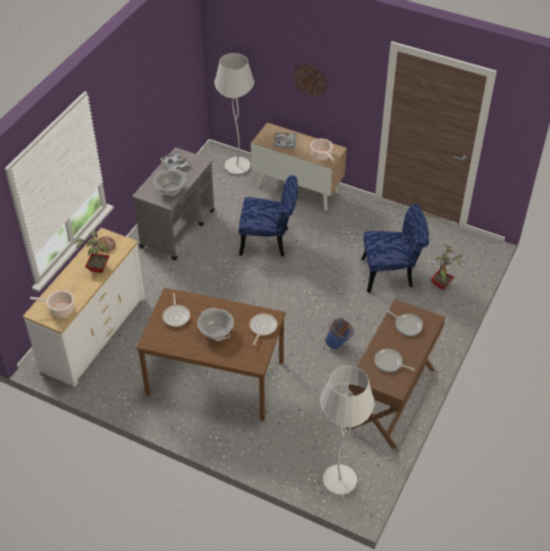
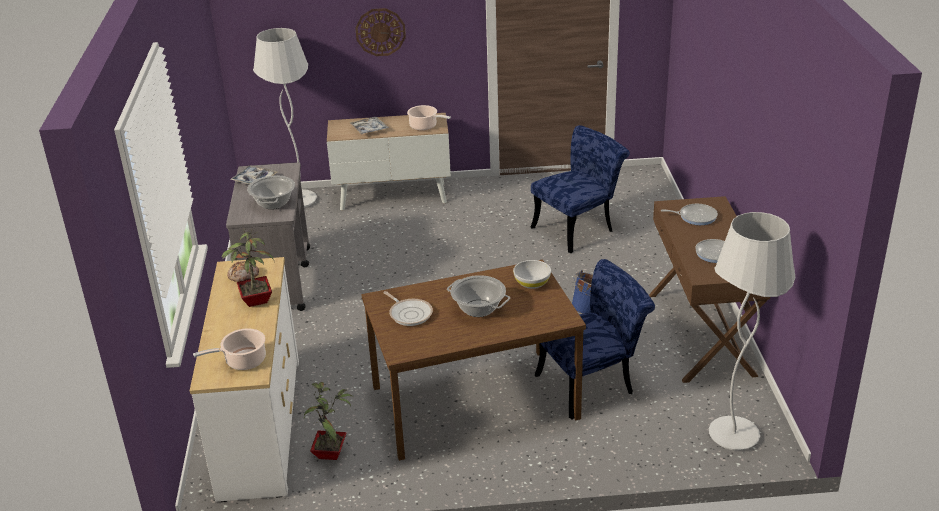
camera: 30 degrees left, 15 degrees down
blue chair [239,175,298,257] -> blue chair moved to [535,259,655,420]
frying pan [249,313,278,345] -> white bowl [513,260,551,289]
potted plant [430,245,464,289] -> potted plant moved to [304,382,352,460]

